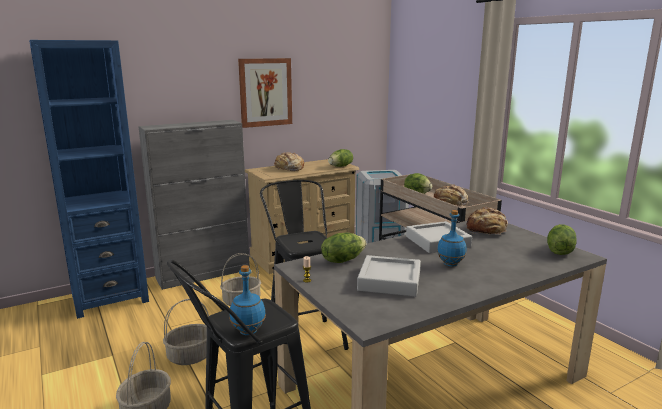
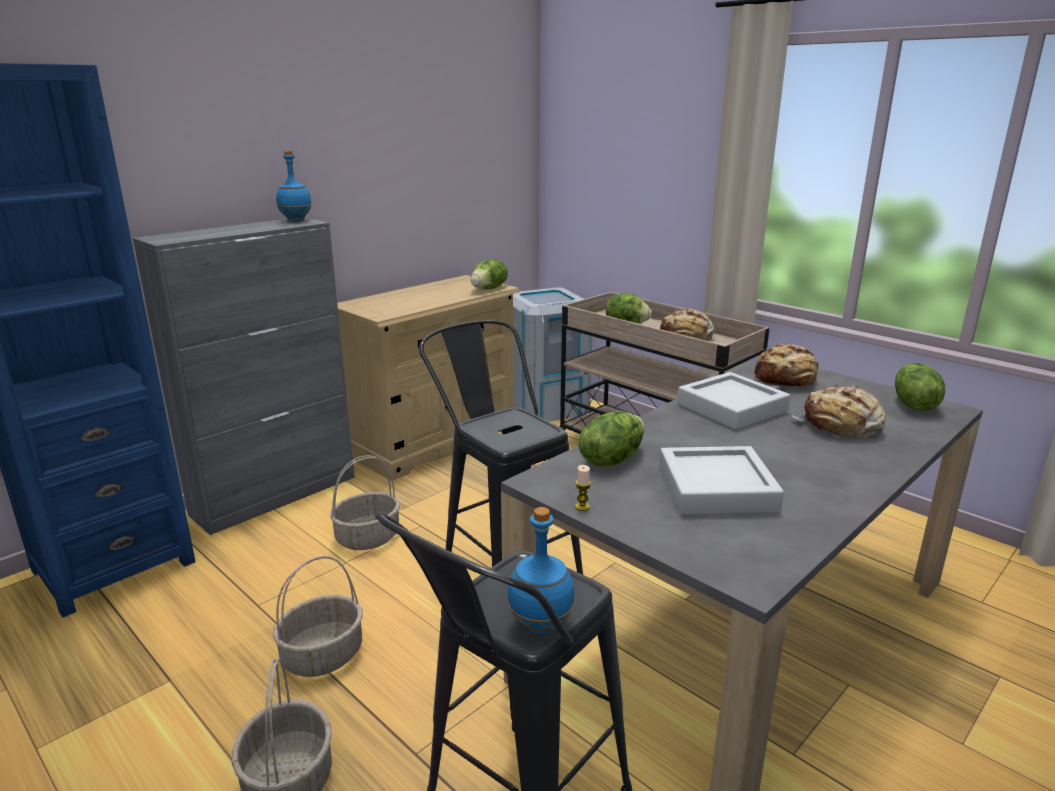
camera: 15 degrees left, 5 degrees up
picture [238,58,292,128] -> none
bread [274,152,304,171] -> bread moved to [792,385,886,439]
blue bottle [437,210,466,267] -> blue bottle moved to [276,151,312,222]

